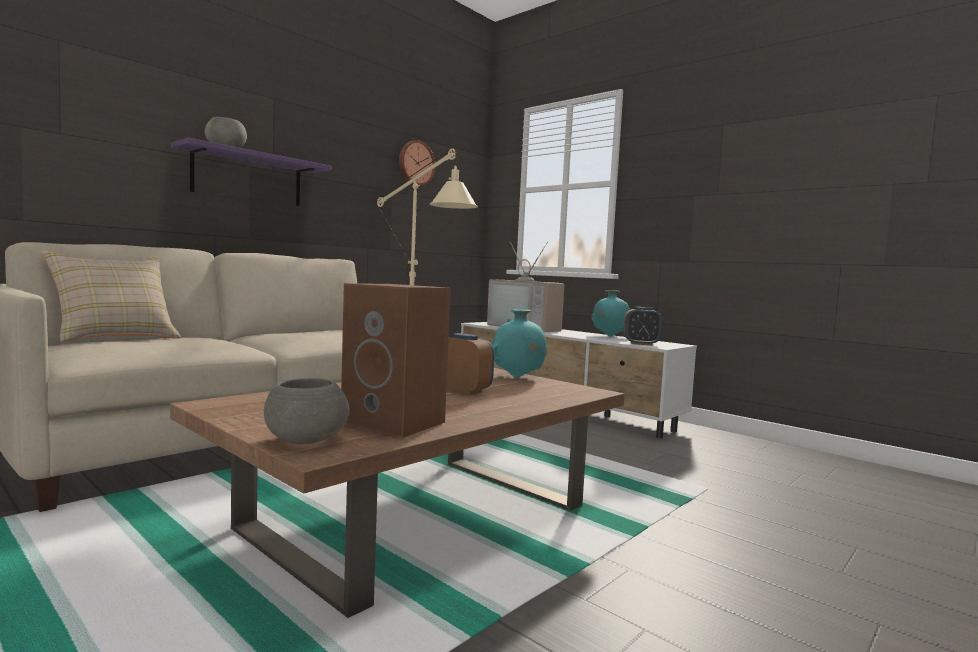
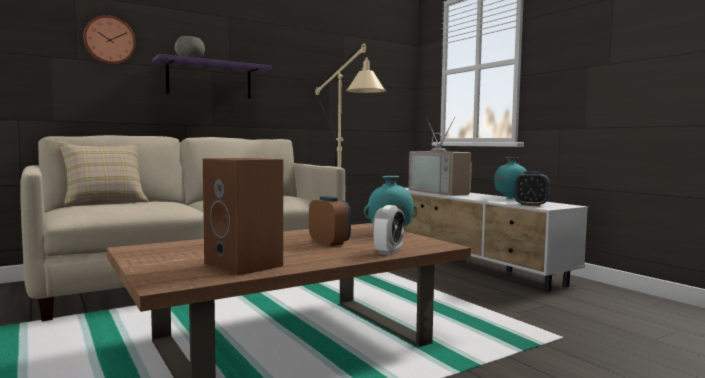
camera: 15 degrees right, 0 degrees up
grey bowl [264,378,349,444] -> none
wall clock [399,141,435,185] -> wall clock moved to [83,15,136,64]
none -> alarm clock [373,205,405,255]

